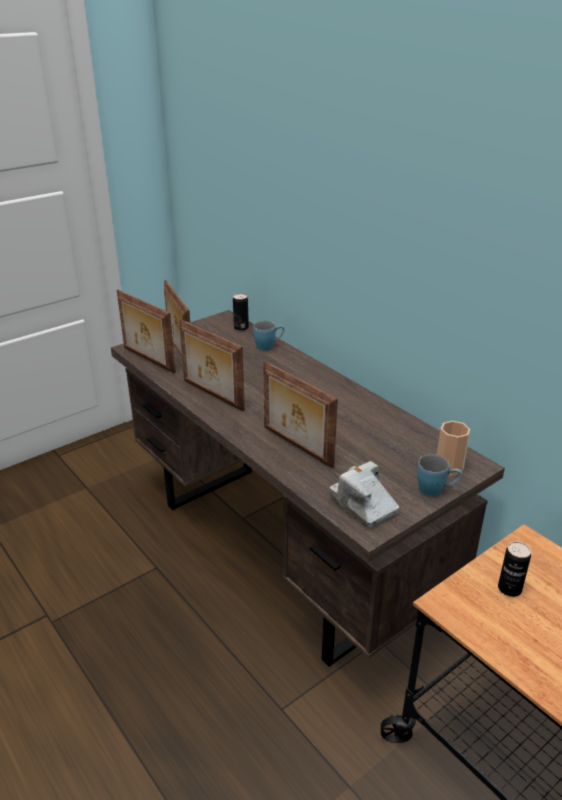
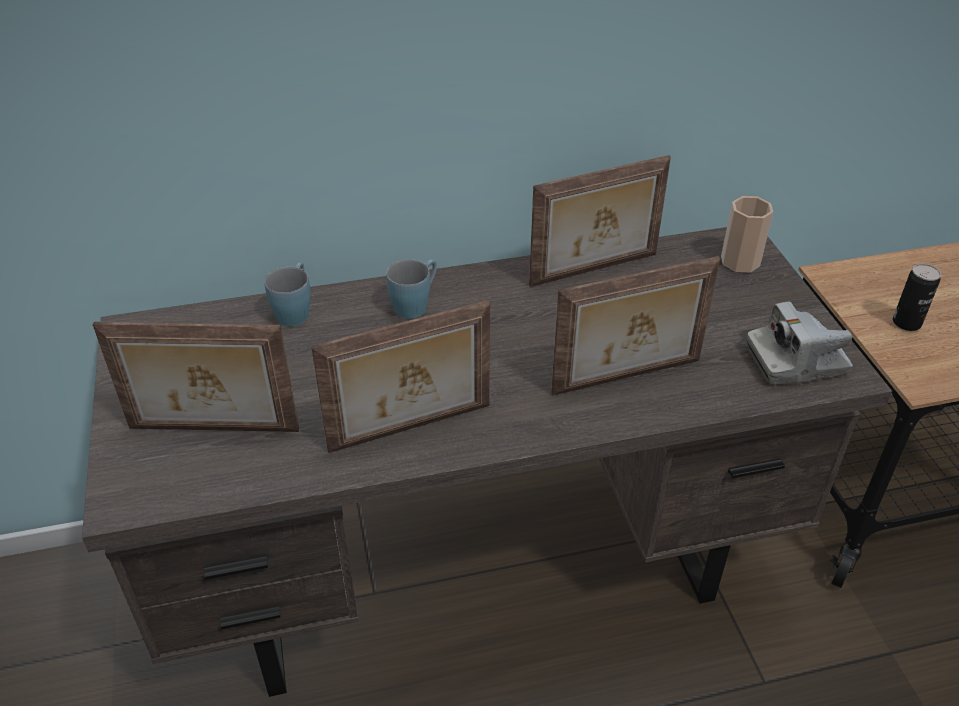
camera: 65 degrees left, 10 degrees up
picture frame [117,290,176,374] -> picture frame moved to [529,155,671,287]
can [233,293,249,331] -> none
blue mug [417,454,461,497] -> blue mug moved to [386,259,437,319]

